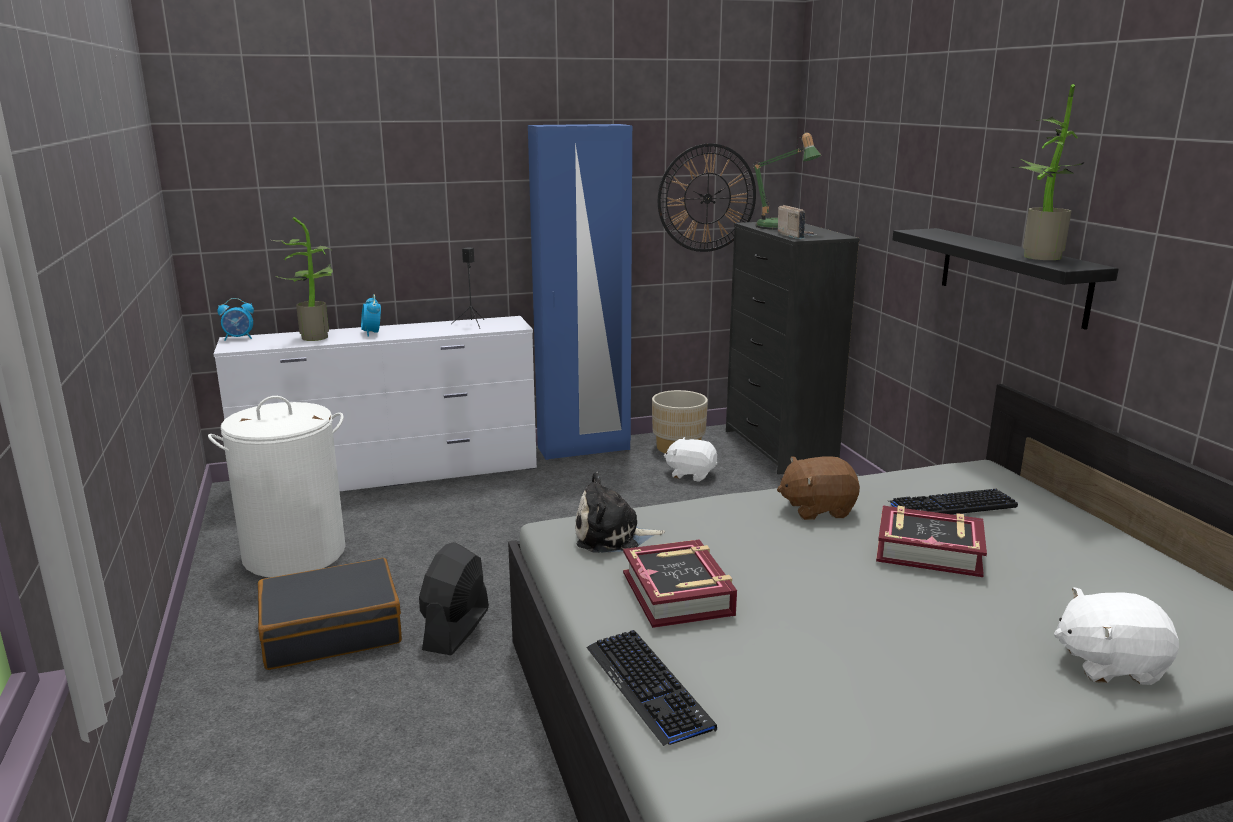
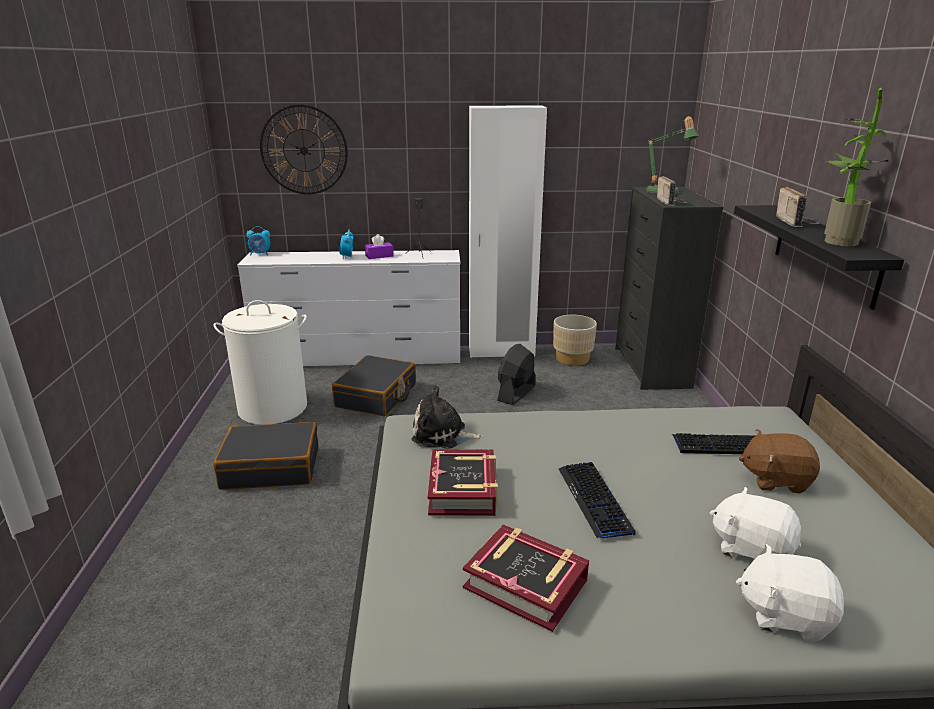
camera: 15 degrees right, 5 degrees up
potted plant [272,217,333,341] -> none
black fan [419,542,489,655] -> black fan moved to [497,344,535,405]
blue wardrobe [528,124,632,460] -> white wardrobe [469,106,547,358]
keyboard [586,630,717,746] -> keyboard moved to [559,462,636,538]
wall clock [658,143,756,252] -> wall clock moved to [260,104,348,195]
white plush toy [664,437,717,482] -> white plush toy moved to [710,487,801,559]
brown plush toy [777,456,860,520] -> brown plush toy moved to [739,429,820,493]
book [876,506,987,577] -> book moved to [463,525,589,632]
none -> black suitcase [332,355,416,416]
none -> purple tissue box [365,234,393,259]
none -> radio [776,187,820,227]

